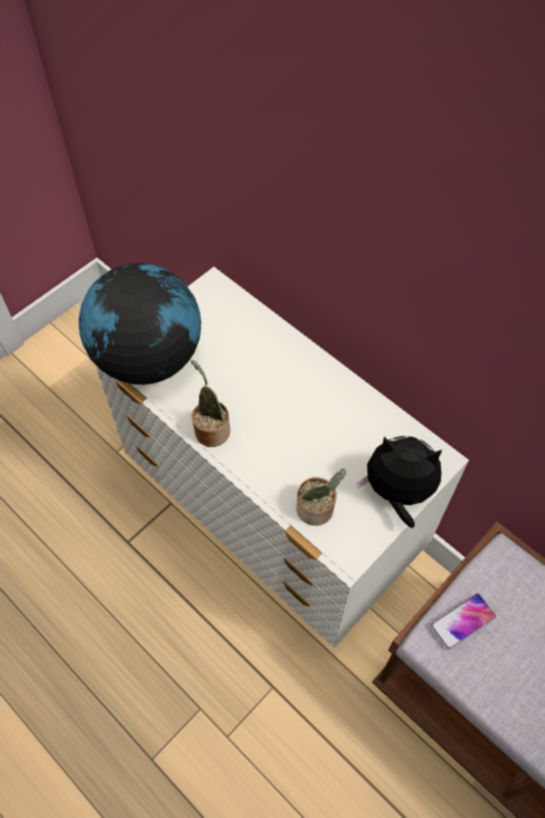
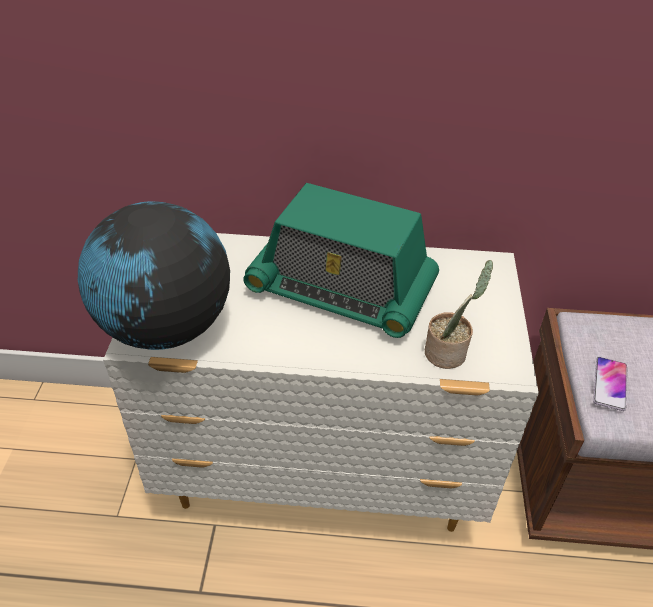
camera: 40 degrees left, 15 degrees down
potted plant [191,360,230,447] -> none
plush toy [357,436,442,528] -> none
none -> radio [243,183,439,338]

